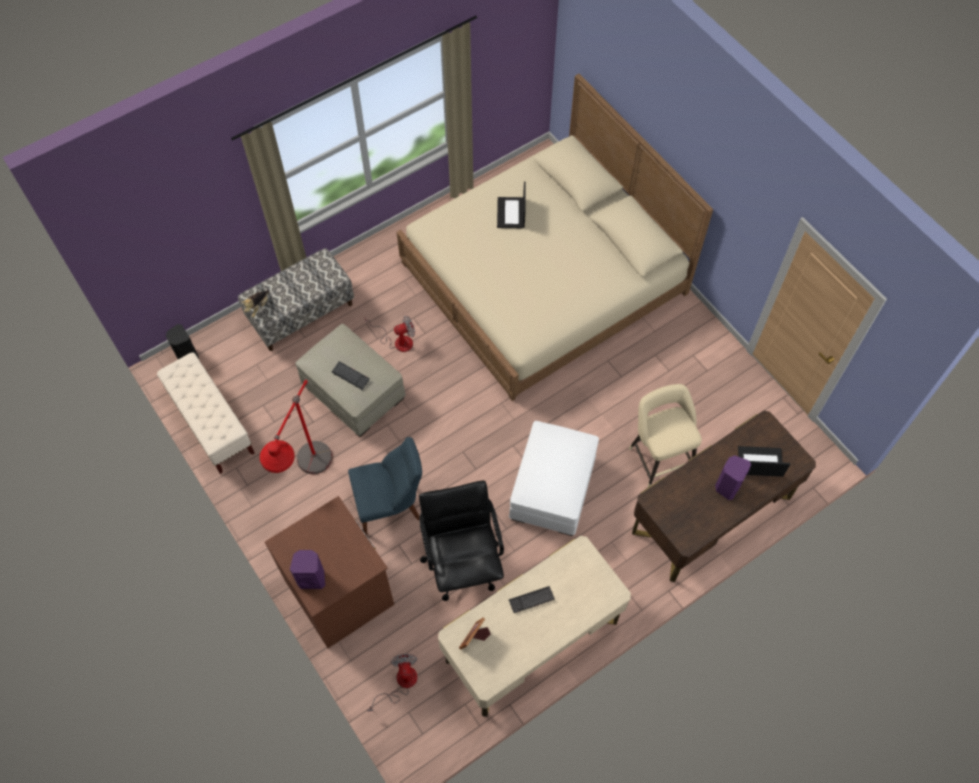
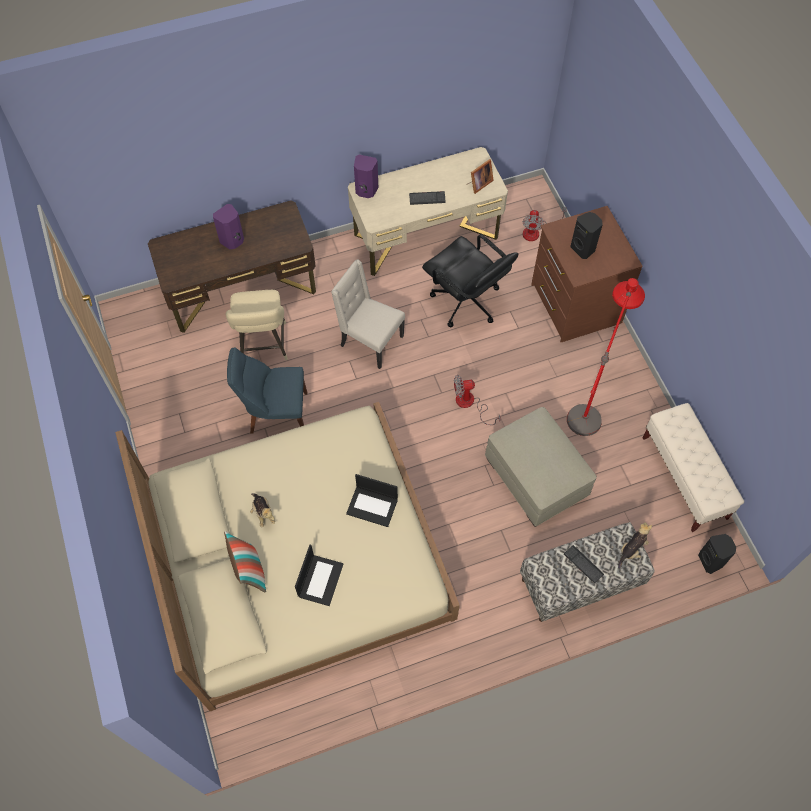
camera: 165 degrees left, 0 degrees up
purple speaker [290,550,325,589] -> purple speaker moved to [354,154,378,198]
keyboard [331,361,370,390] -> keyboard moved to [564,545,604,583]
blue chair [348,437,422,535] -> blue chair moved to [227,347,307,433]
fan [365,316,415,352] -> fan moved to [454,375,501,425]
black office chair [419,481,504,601] -> black office chair turned 45 degrees counterclockwise [422,234,518,327]
white ottoman [509,421,599,536] -> beige chair [331,259,405,369]
laptop [738,446,790,477] -> laptop moved to [346,474,398,527]
none -> pillow [224,531,266,593]
none -> plush toy [250,493,275,527]
none -> black speaker [570,212,603,259]

